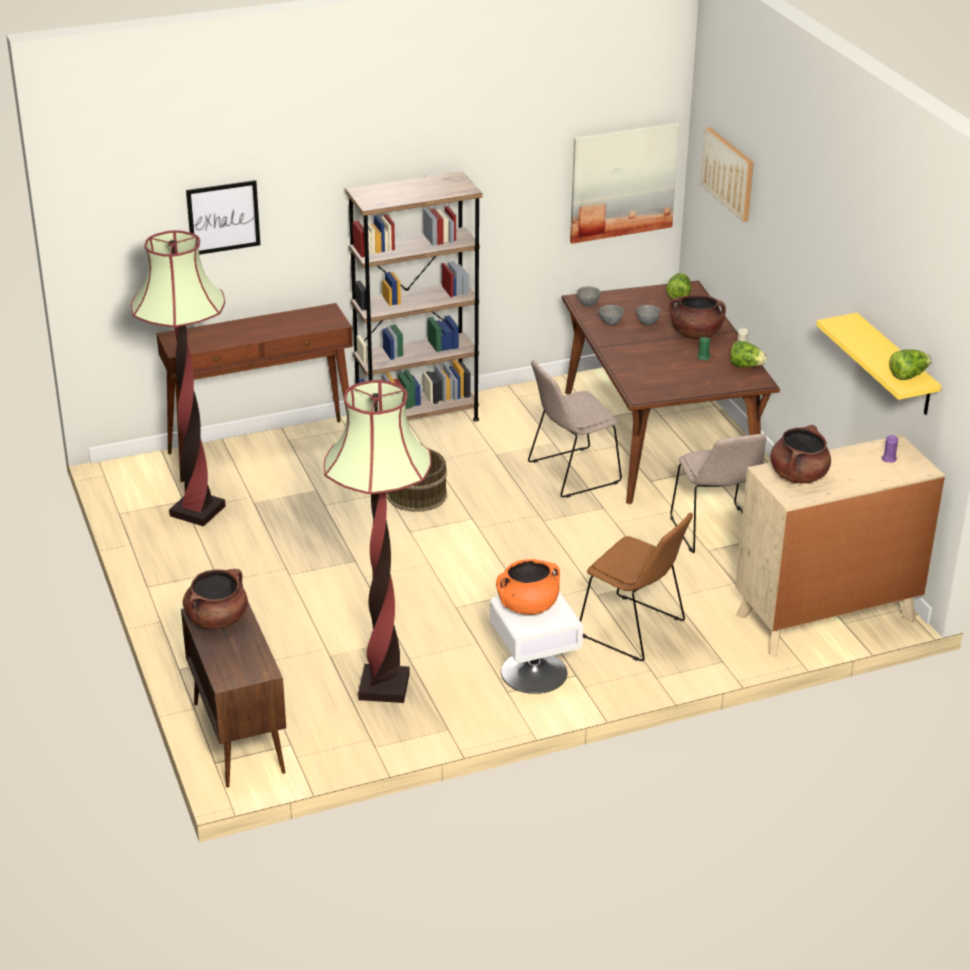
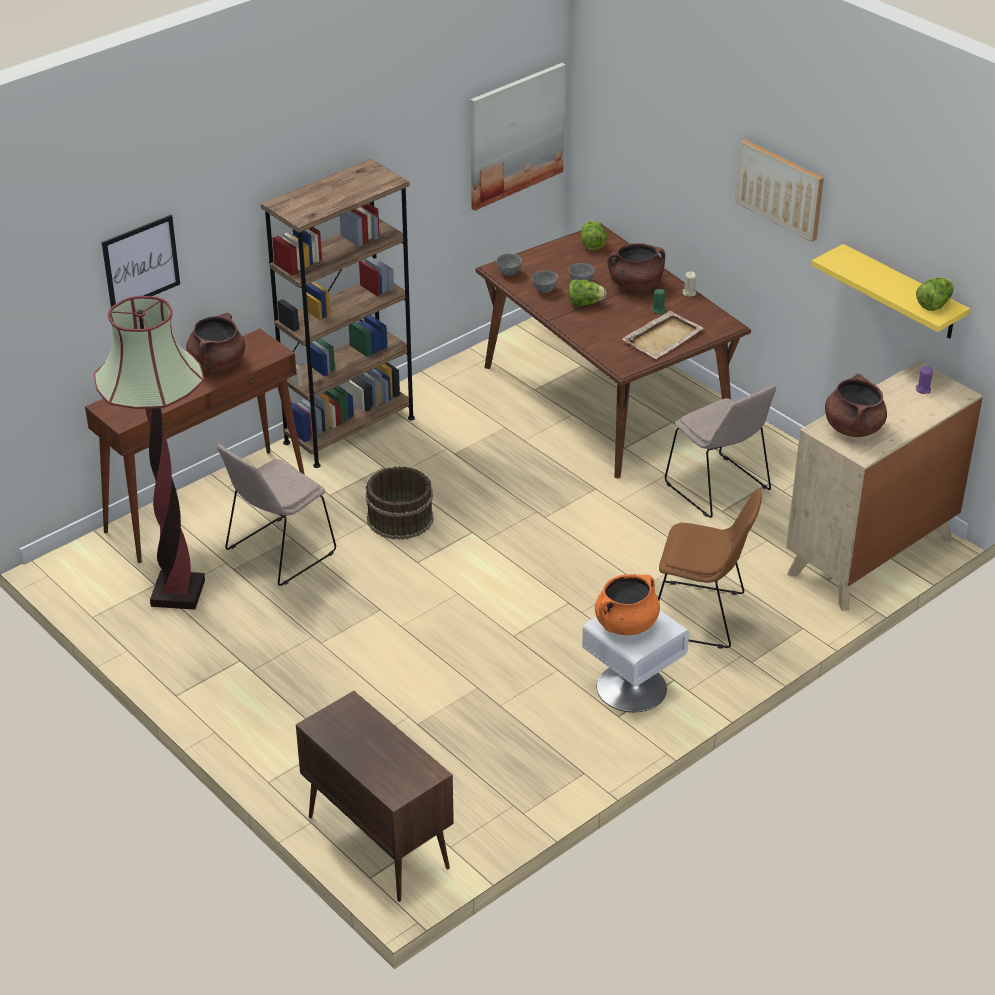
camera: 20 degrees left, 5 degrees up
brown cooking pot [183,569,248,630] -> brown cooking pot moved to [186,313,245,371]
floor lamp [324,380,431,703] -> none
beige chair [528,360,622,498] -> beige chair moved to [217,444,336,586]
picture [701,127,754,222] -> picture moved to [735,139,824,242]
lettuce [730,341,767,367] -> lettuce moved to [568,279,606,306]
none -> beige tray [622,311,704,359]

